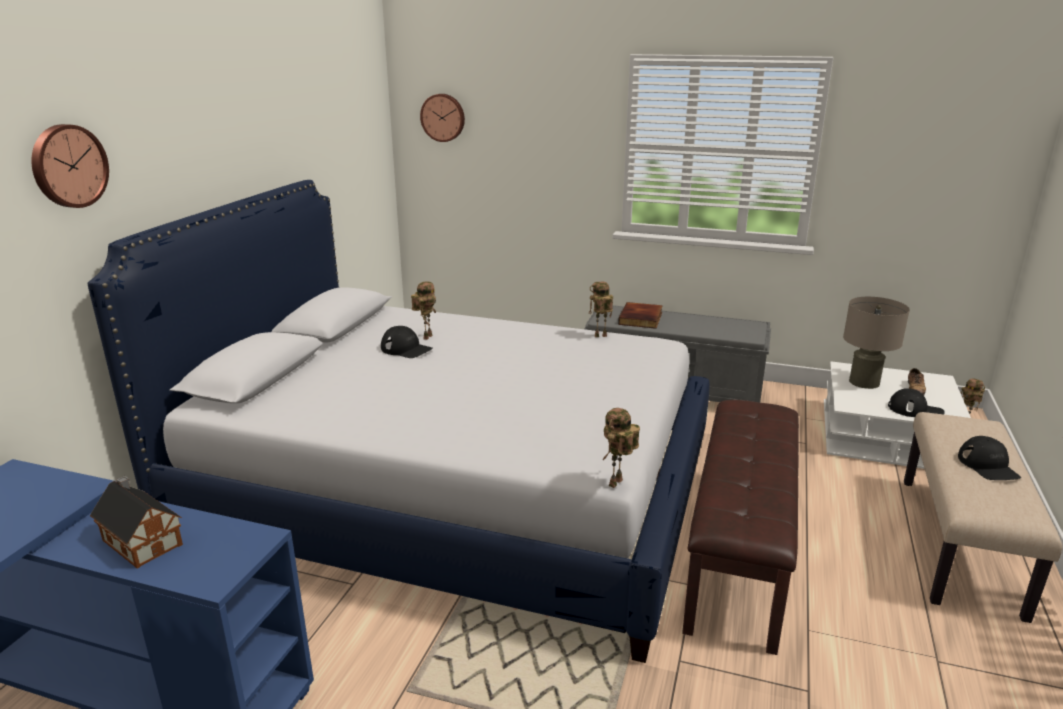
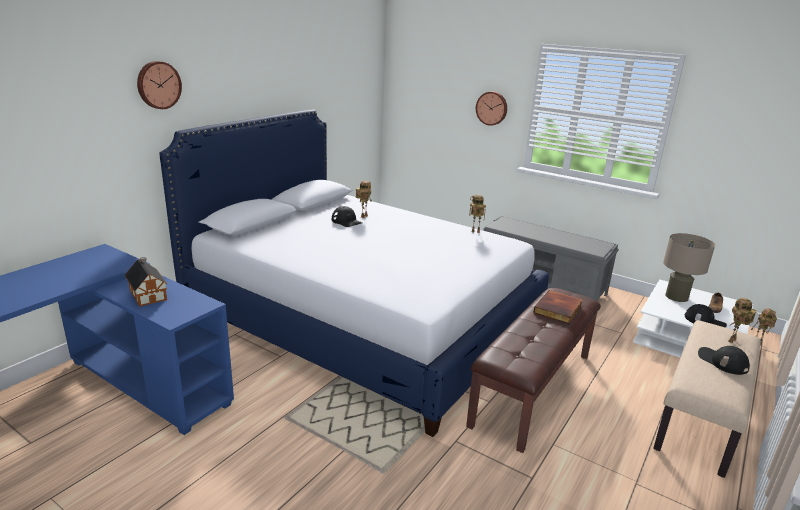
camera: 15 degrees right, 0 degrees up
wall clock [420,94,465,142] -> wall clock moved to [476,91,507,126]
toy robot [603,408,640,488] -> toy robot moved to [728,298,757,343]
book [618,302,663,329] -> book moved to [533,290,583,324]
black cap [958,436,1021,480] -> black cap turned 135 degrees clockwise [698,346,750,375]

